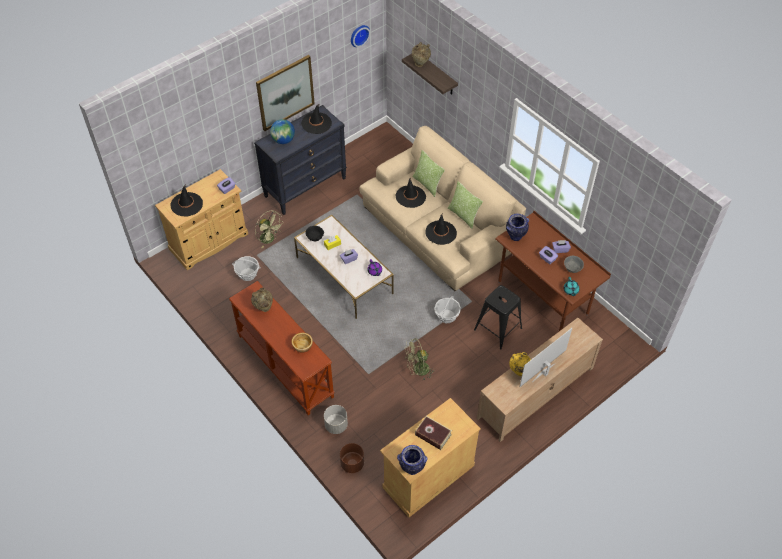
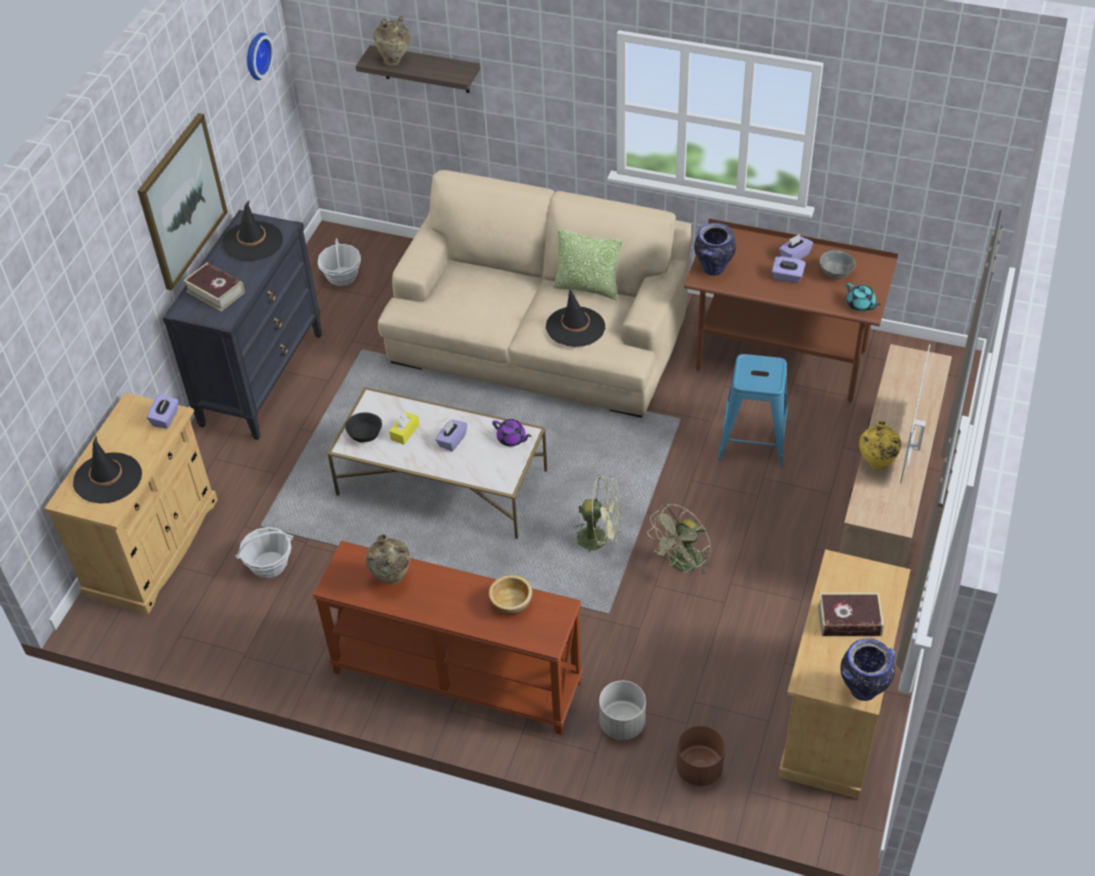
camera: 30 degrees left, 5 degrees down
green fan [255,210,284,249] -> green fan moved to [573,475,622,552]
globe [270,119,295,144] -> book [183,263,245,311]
black hat [396,178,426,208] -> none
pillow [413,150,445,197] -> none
basket [434,296,461,323] -> basket moved to [318,238,361,286]
black stool [474,285,522,350] -> blue stool [718,354,788,467]

